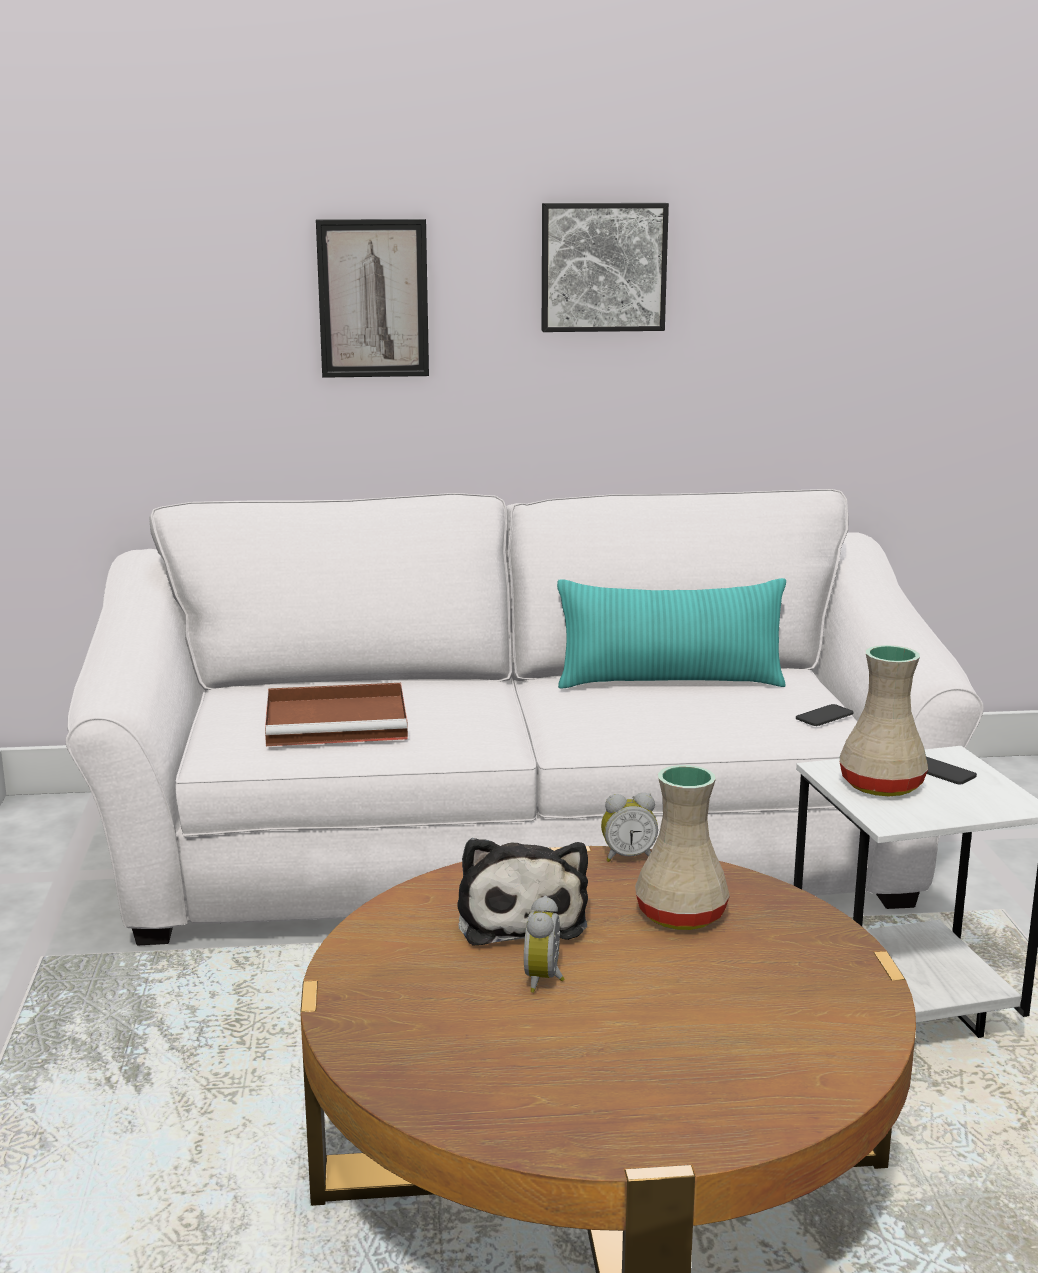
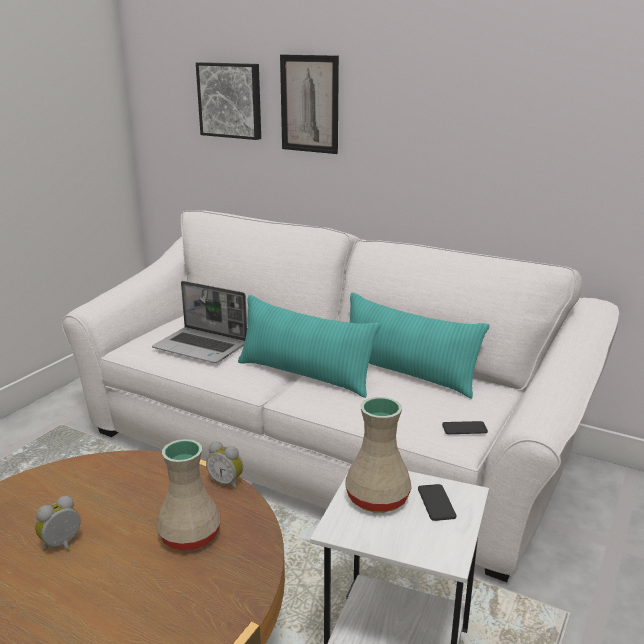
camera: 35 degrees right, 5 degrees up
brown tray [265,683,408,746] -> laptop [152,281,247,363]
plush toy [457,838,588,946] -> none
picture [542,203,669,332] -> picture moved to [196,62,261,140]
none -> turquoise pillow [238,295,381,398]

